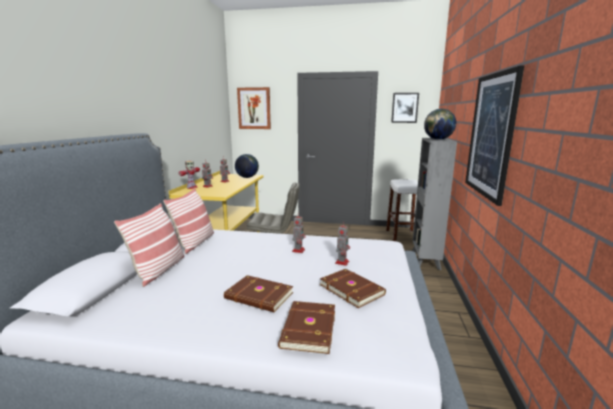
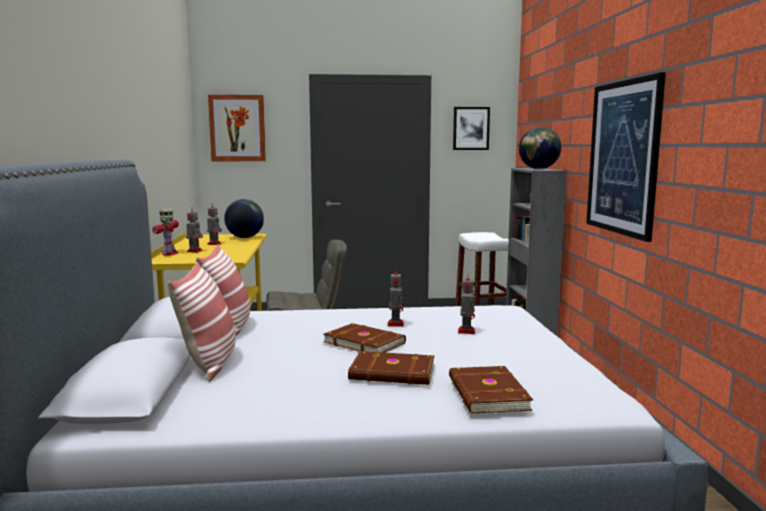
camera: 15 degrees left, 5 degrees down
brown book [320,269,386,308] -> brown book moved to [323,323,406,353]

